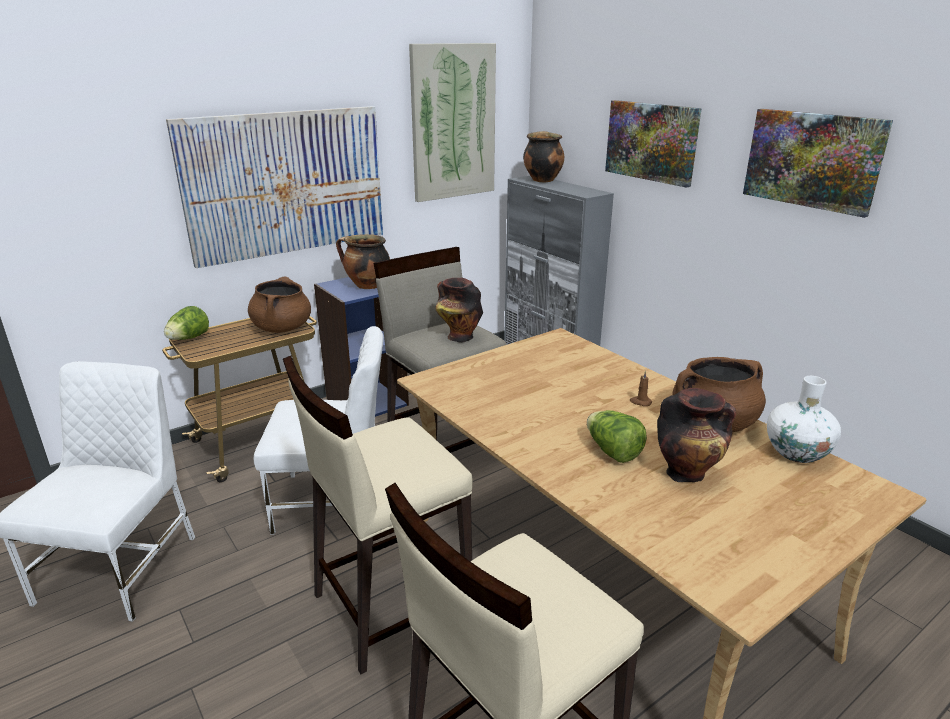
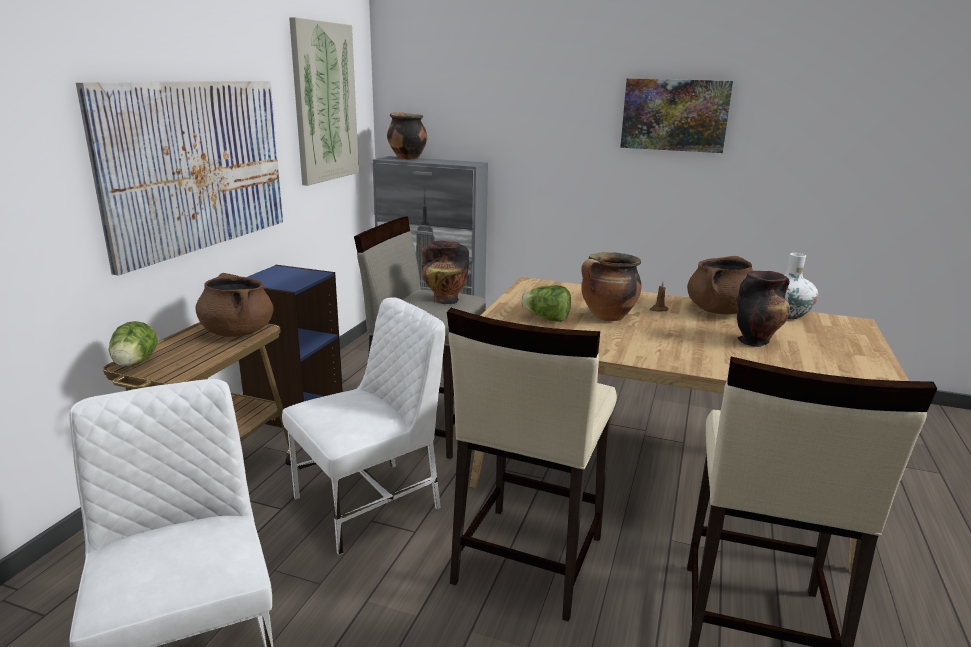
camera: 35 degrees left, 5 degrees down
cooking pot [336,234,390,289] -> cooking pot moved to [581,252,642,321]
lettuce [587,410,647,463] -> lettuce moved to [521,285,571,322]
picture [605,100,702,188] -> none

